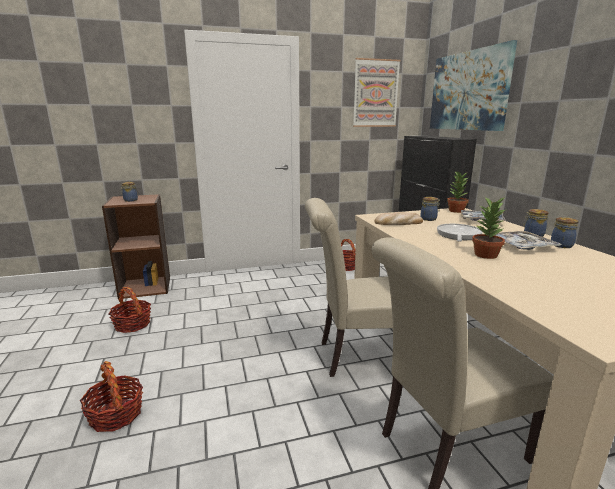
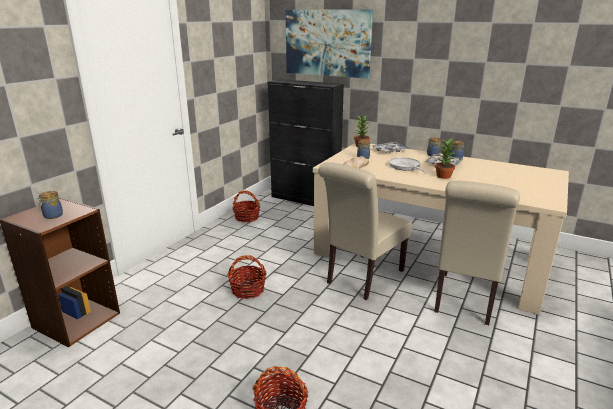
camera: 45 degrees left, 5 degrees up
basket [109,287,151,333] -> basket moved to [227,255,267,299]
picture [353,58,400,127] -> none

